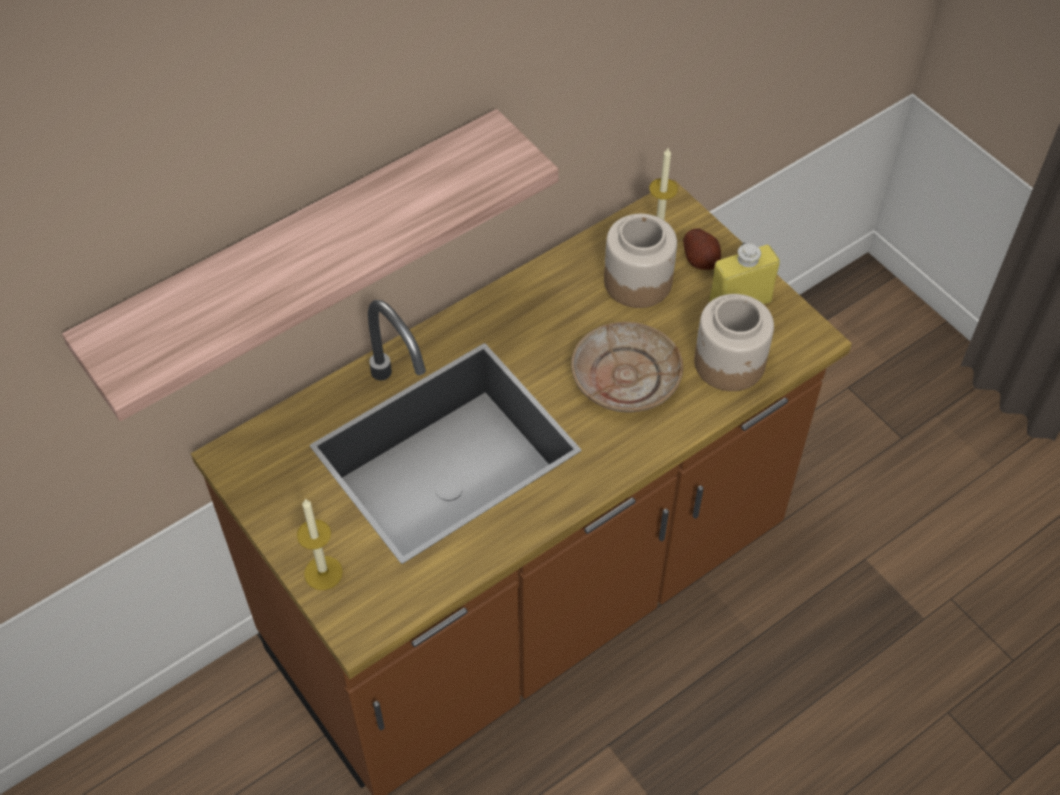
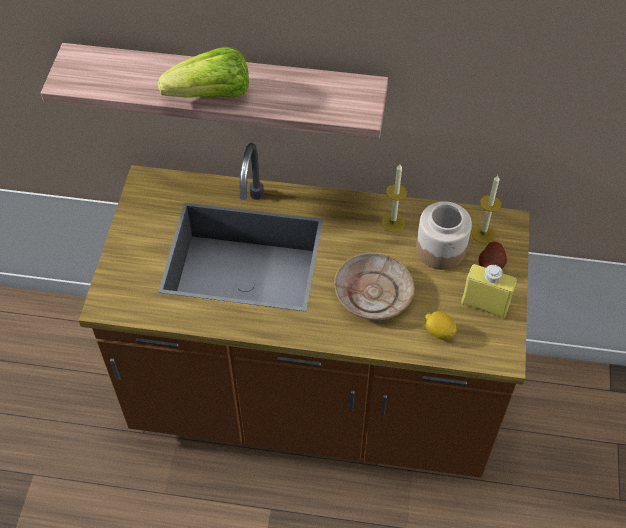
camera: 45 degrees right, 0 degrees up
candle [297,499,343,590] -> candle moved to [381,164,407,232]
jar [694,294,774,391] -> lemon [425,311,457,340]
none -> lettuce [158,47,249,98]

